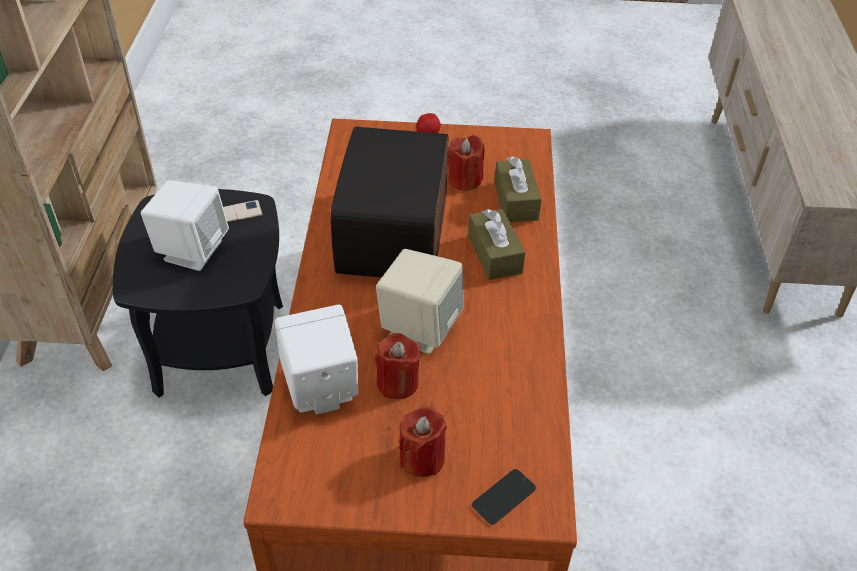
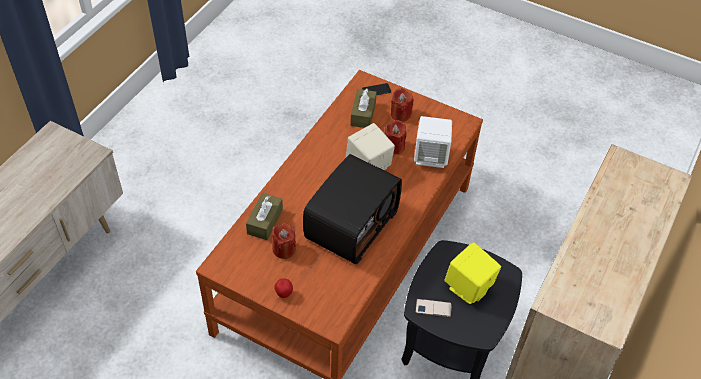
camera: 155 degrees left, 5 degrees up
white speaker [141,180,229,271] -> yellow speaker [444,242,501,304]
brown tissue box [468,209,526,280] -> brown tissue box moved to [350,88,377,128]

